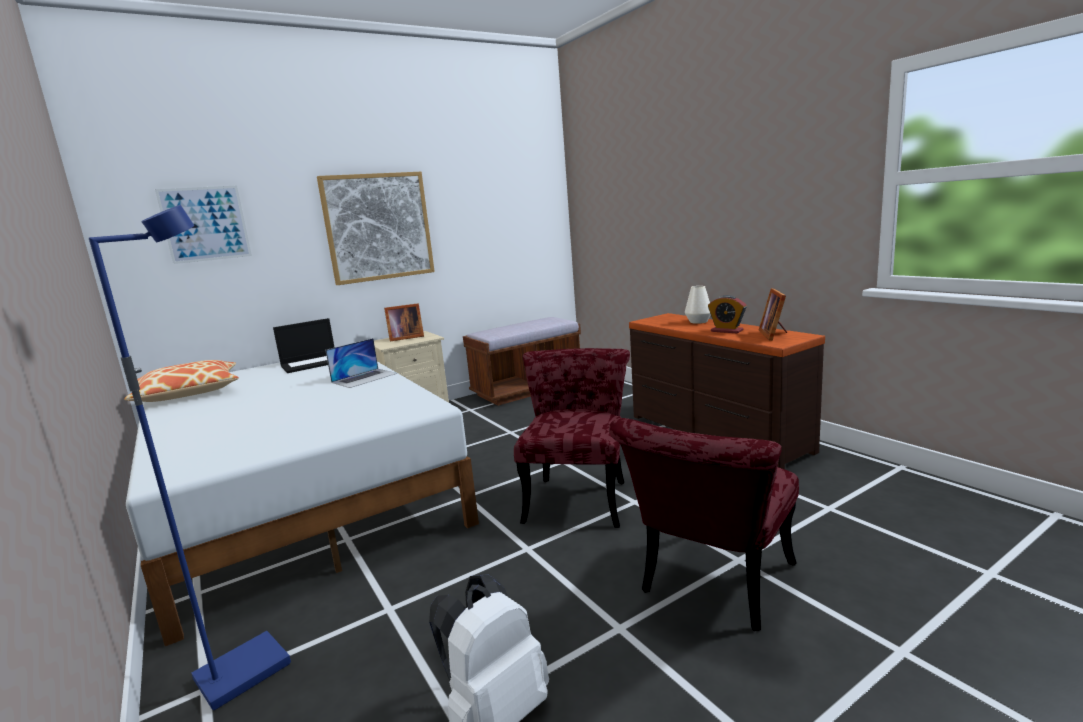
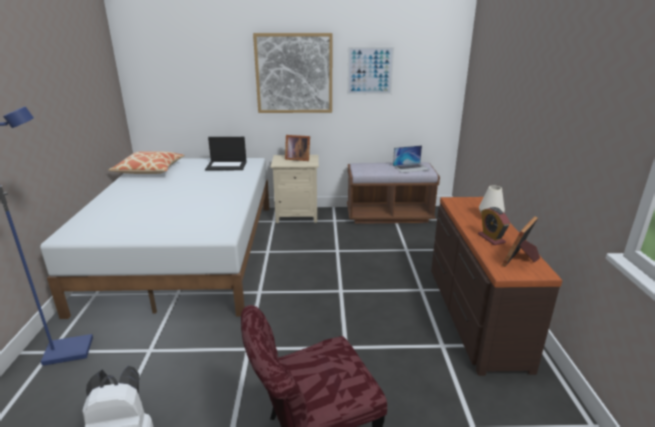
camera: 30 degrees right, 10 degrees up
picture [155,186,252,264] -> picture moved to [347,47,394,94]
laptop [325,338,397,388] -> laptop moved to [393,145,430,173]
red chair [514,348,630,528] -> none

